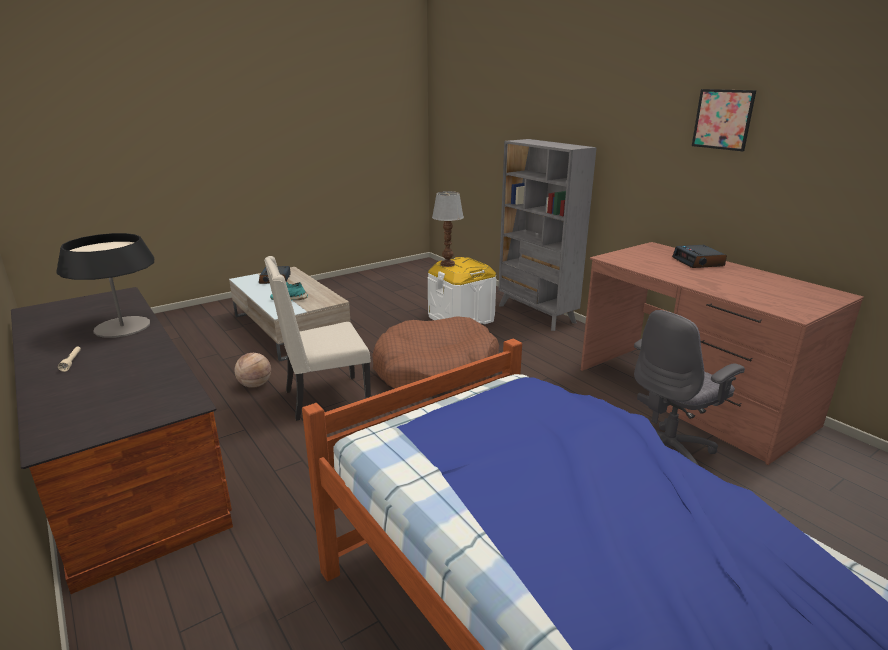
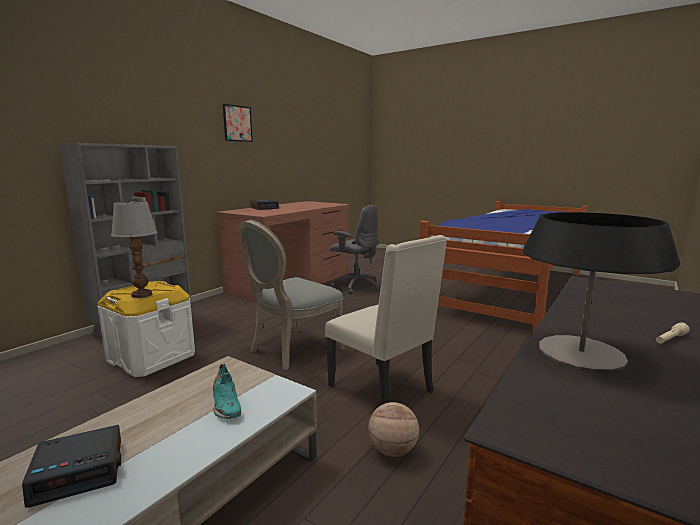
camera: 110 degrees left, 10 degrees down
brown dog bed [373,316,499,392] -> grey chair [239,220,345,370]

